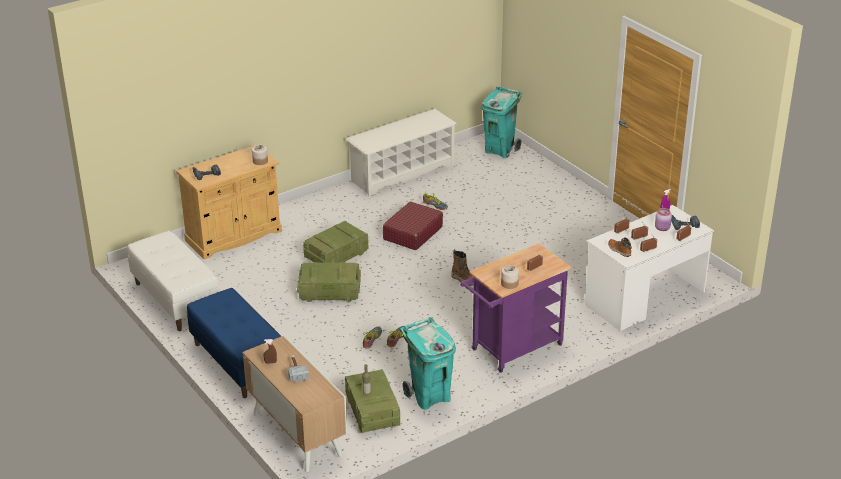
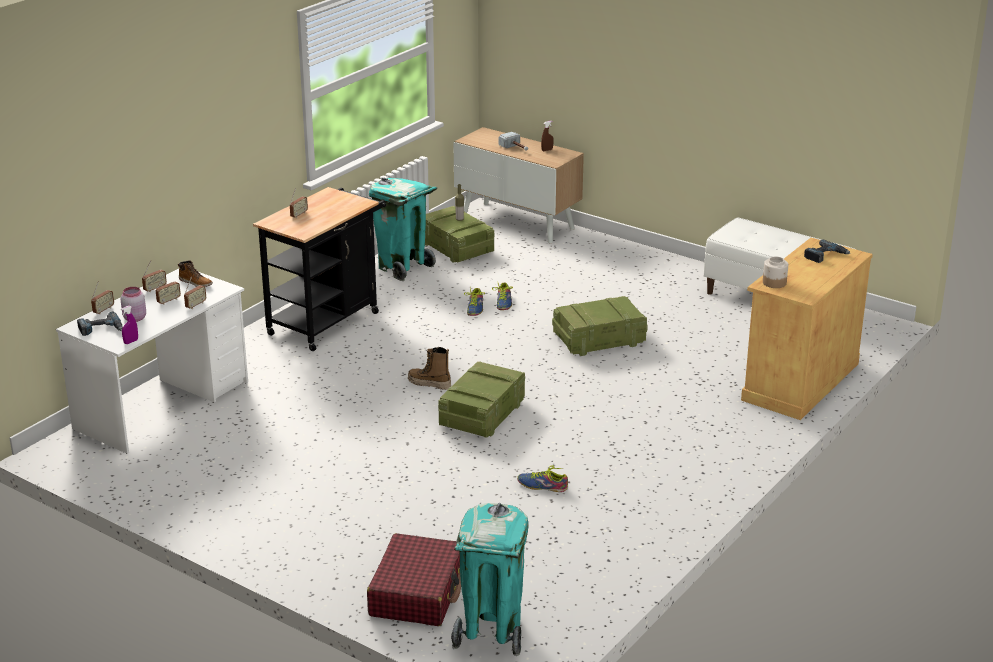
camera: 160 degrees right, 5 degrees down
blue bench [187,288,281,398] -> none
crate [303,221,369,263] -> crate moved to [438,361,525,437]
white shoe rack [346,109,457,196] -> none
red suitcase [383,202,443,250] -> red suitcase moved to [367,533,461,626]
purple cart [460,243,572,373] -> black cart [253,187,386,351]
jar [501,265,519,289] -> none

